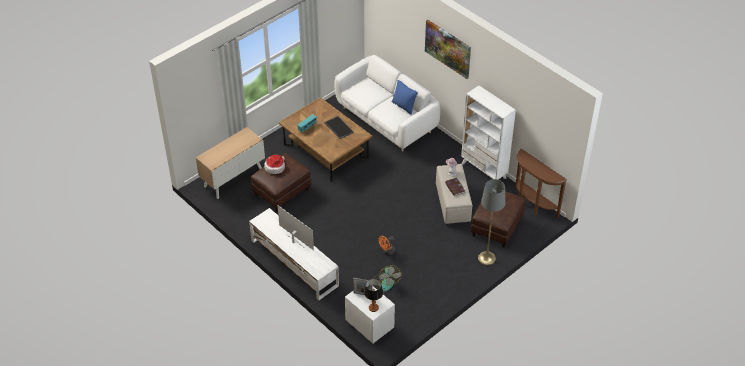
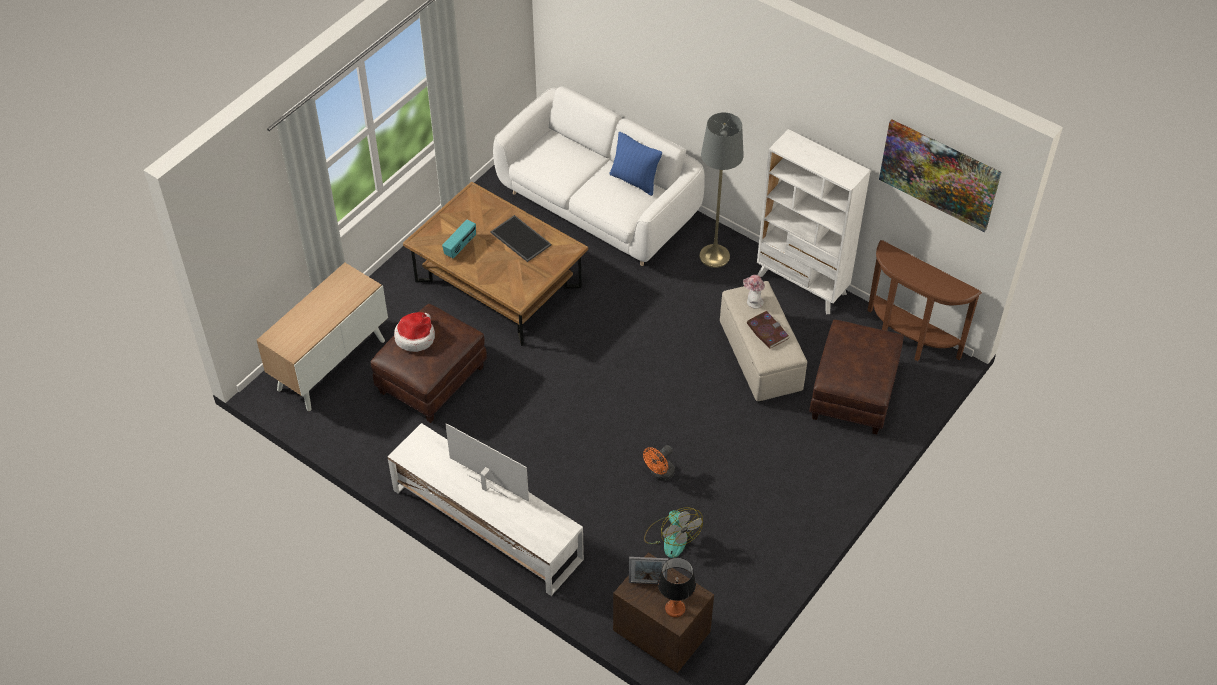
camera: 10 degrees left, 5 degrees up
white nightstand [345,286,395,343] -> brown nightstand [613,553,714,673]
picture [425,20,471,79] -> picture moved to [879,120,1001,232]
grey floor lamp [478,179,505,265] -> grey floor lamp moved to [699,112,744,268]

